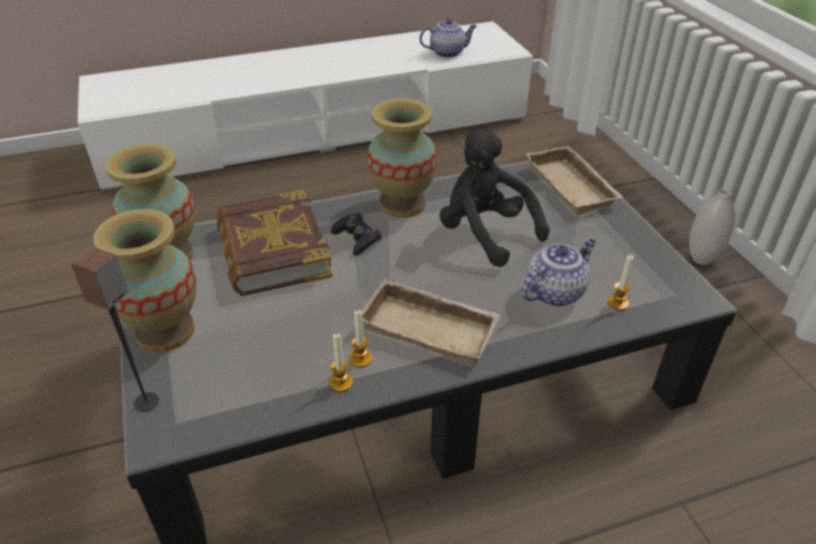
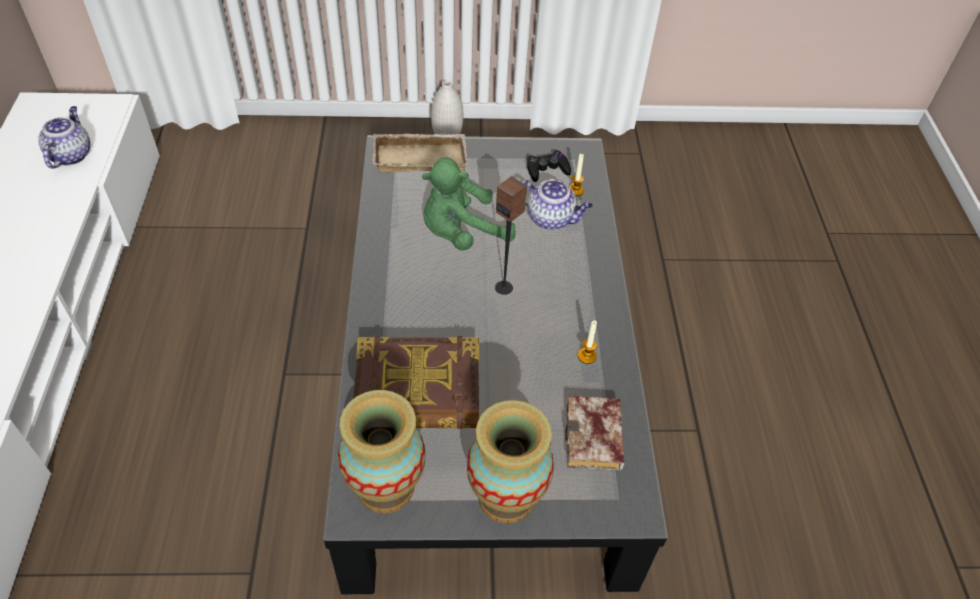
camera: 75 degrees left, 10 degrees up
speaker [71,247,159,412] -> speaker moved to [495,176,527,295]
candle [329,333,353,392] -> none
black game controller [331,214,382,256] -> black game controller moved to [527,150,571,182]
beige tray [361,279,501,365] -> none
vase [367,98,437,218] -> none
black plush toy [440,129,550,267] -> green plush toy [422,157,516,251]
teapot [521,239,596,307] -> teapot turned 135 degrees clockwise [520,179,593,230]
none -> book [565,396,624,471]

